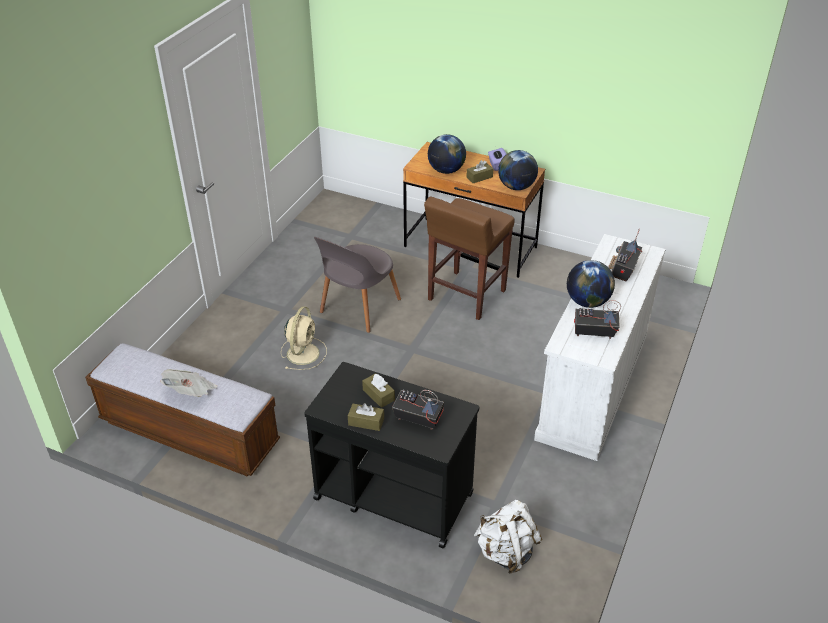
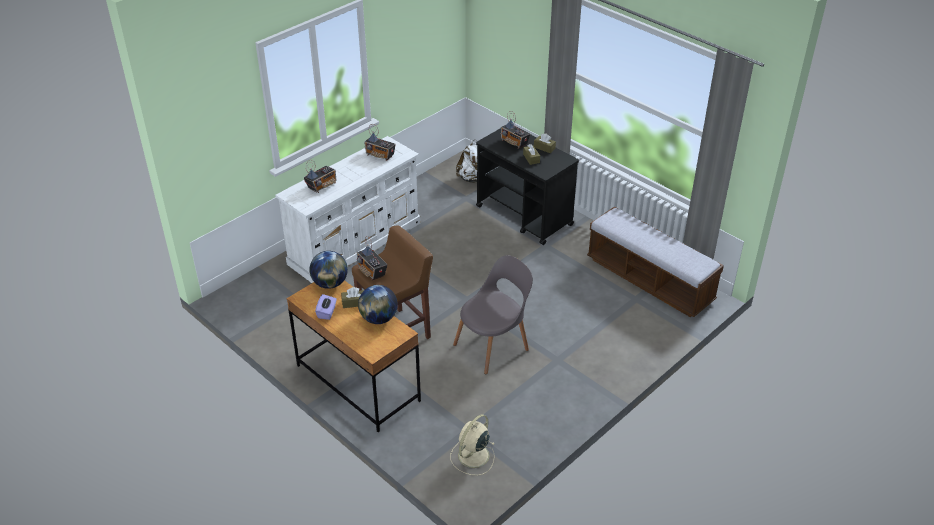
camera: 160 degrees left, 0 degrees up
newspaper [160,369,218,397] -> none
beige fan [281,306,327,370] -> beige fan moved to [450,414,495,475]
globe [567,260,615,308] -> none
none -> radio [356,236,388,280]

